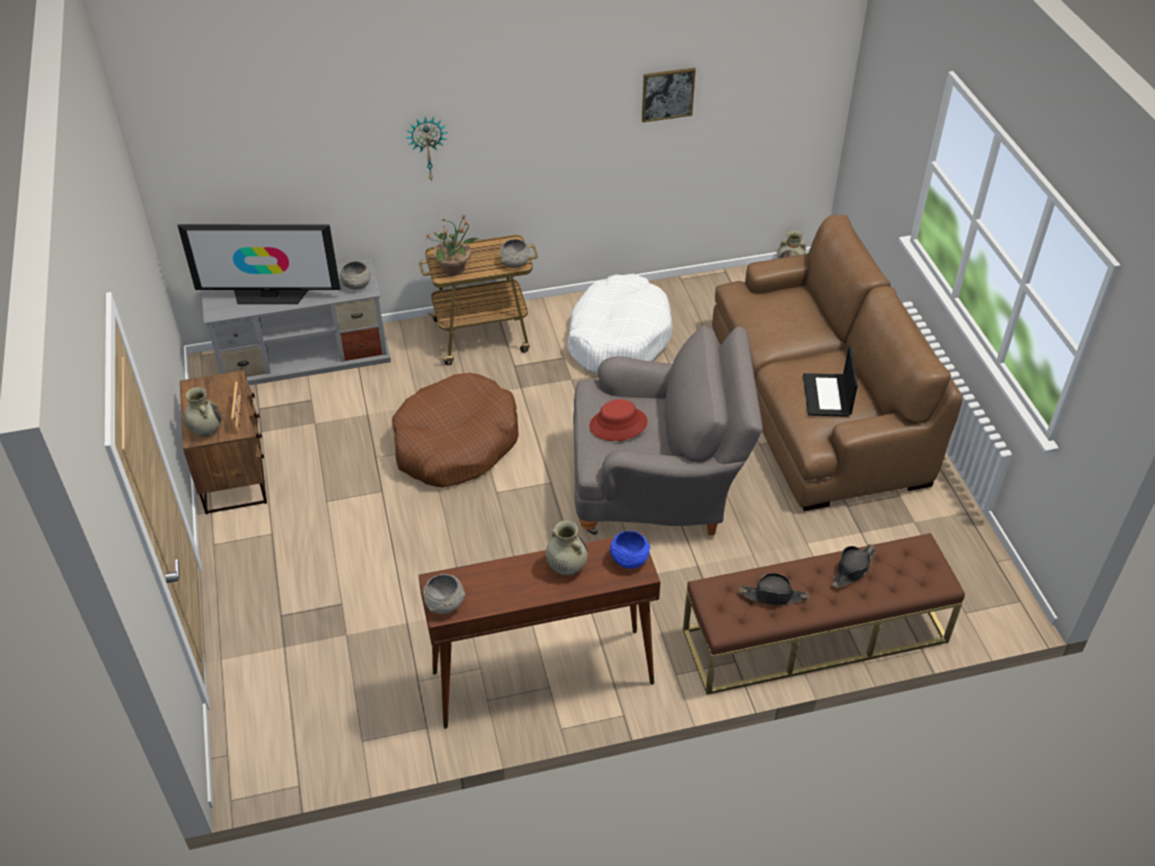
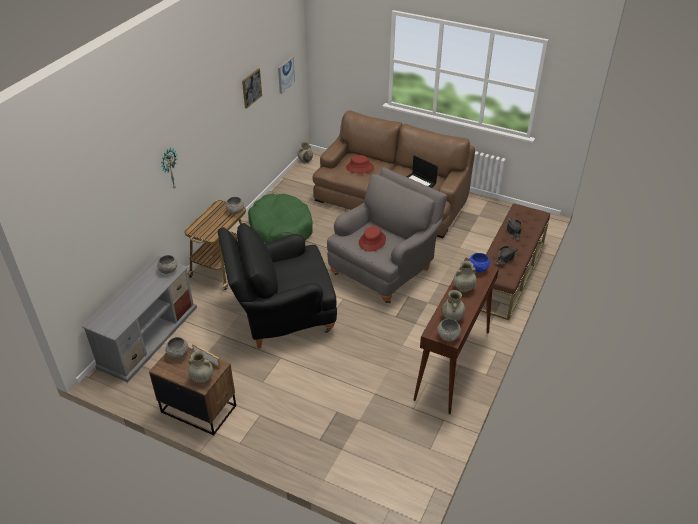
camera: 50 degrees left, 5 degrees down
television [178,224,340,304] -> none
brown dog bed [392,373,519,488] -> black armchair [218,223,337,349]
potted plant [425,215,480,276] -> none
white dog bed [567,274,673,373] -> green dog bed [248,194,313,243]
none -> grey bowl [165,337,188,359]
none -> picture [278,57,295,94]
none -> red hat [346,155,374,174]
none -> beige vase [441,290,465,321]

